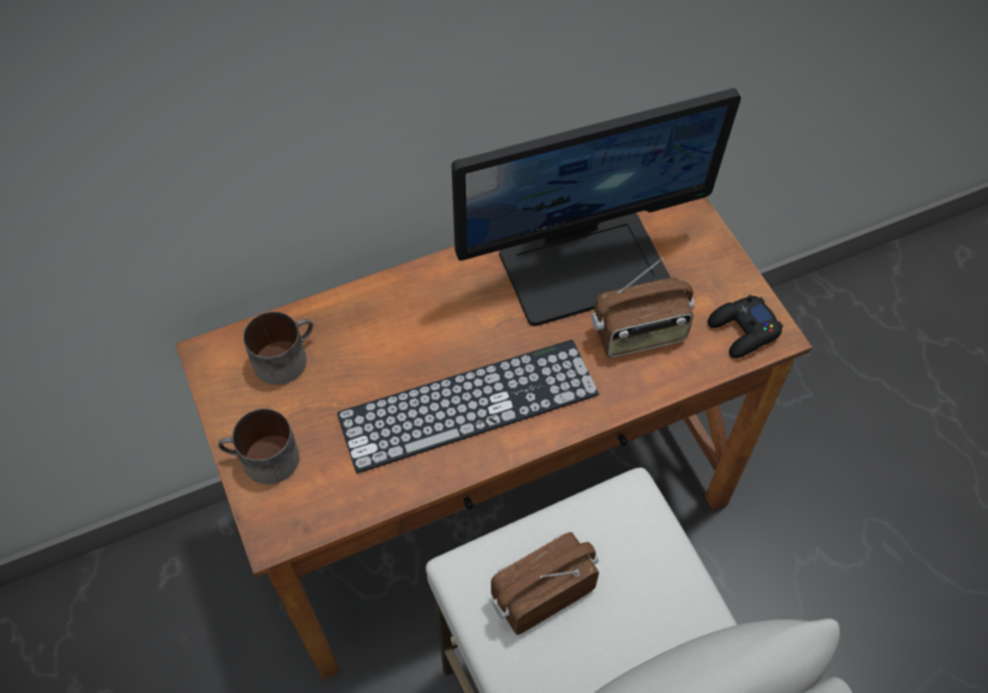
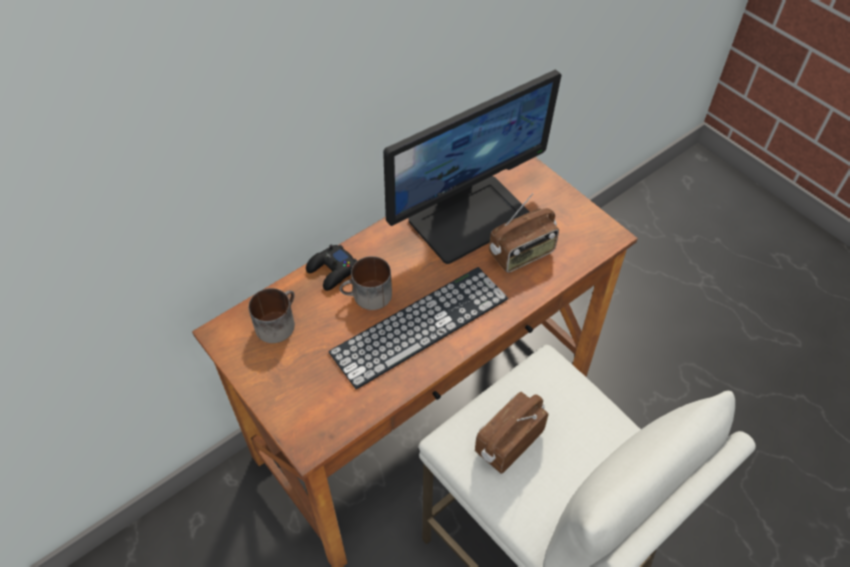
camera: 15 degrees left, 5 degrees down
mug [218,408,299,484] -> mug moved to [339,256,392,310]
black game controller [708,295,783,358] -> black game controller moved to [306,245,357,291]

